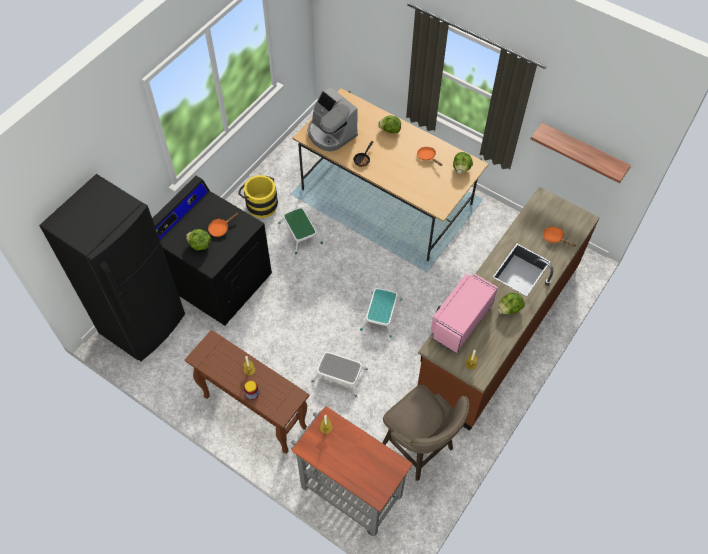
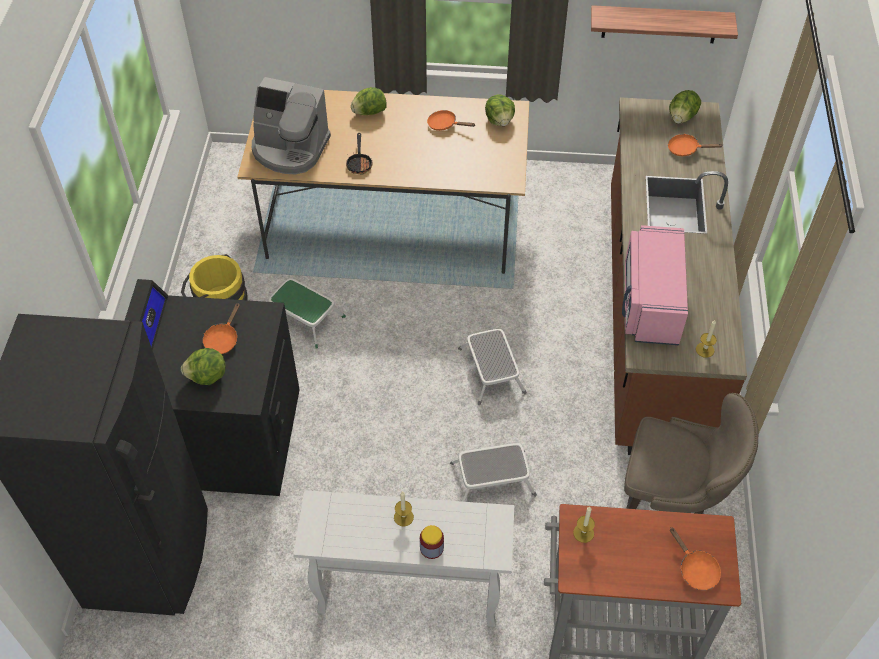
camera: 30 degrees left, 5 degrees down
brown console table [185,330,309,454] -> white console table [293,490,514,627]
turquoise step ladder [360,288,402,338] -> grey step ladder [458,329,527,406]
lettuce [498,293,525,314] -> lettuce moved to [669,90,701,124]
none -> orange frying pan [670,527,721,590]

